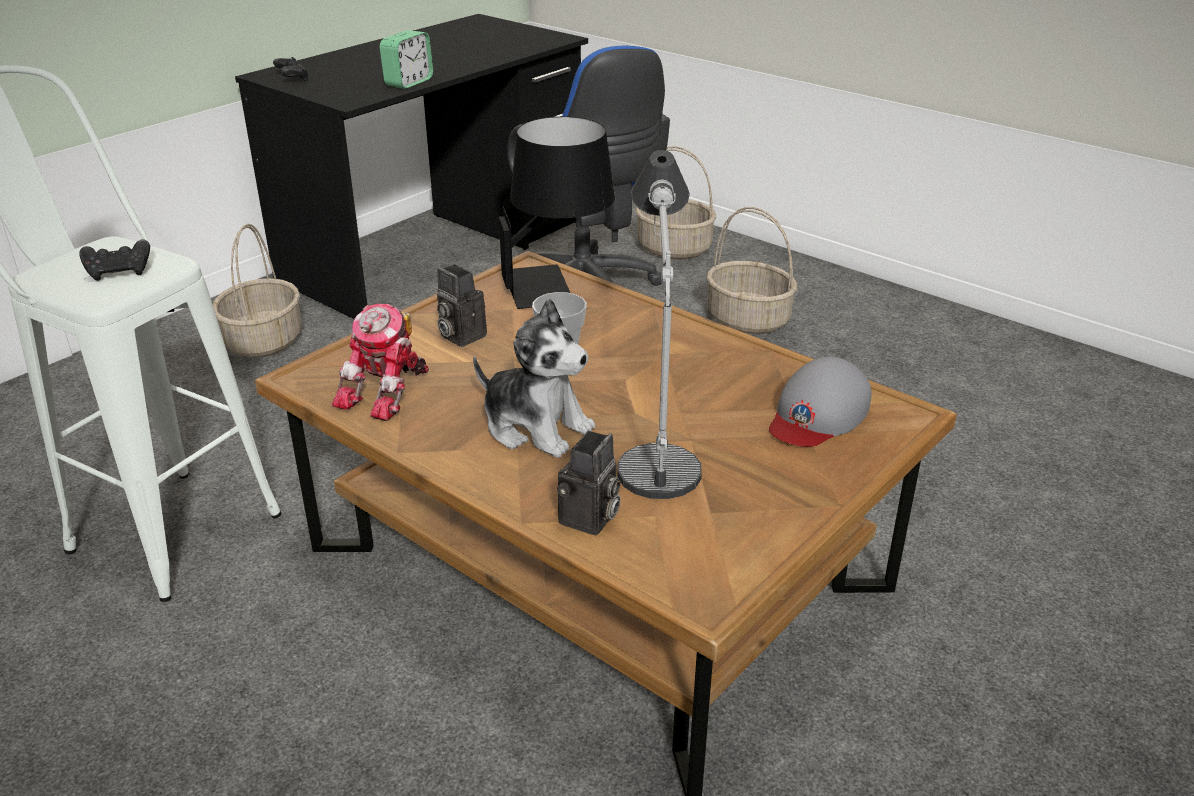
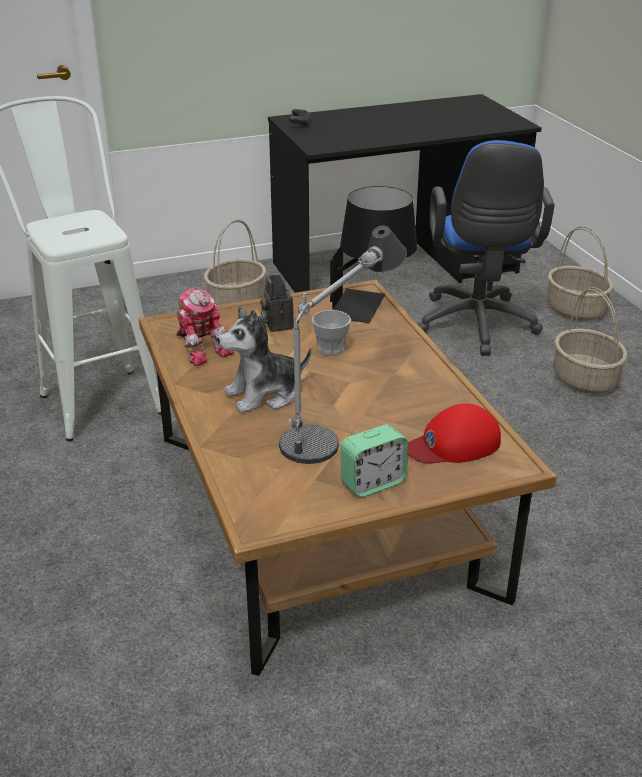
camera: 30 degrees right, 0 degrees up
black game controller [79,240,150,281] -> none
toy robot [332,304,429,421] -> toy robot turned 90 degrees counterclockwise [176,288,234,366]
alarm clock [380,30,433,89] -> alarm clock moved to [341,424,408,497]
plush toy [473,298,595,458] -> plush toy turned 90 degrees clockwise [217,306,311,413]
camera [557,431,621,535] -> none
grey cap [769,356,872,447] -> red cap [408,403,501,464]

